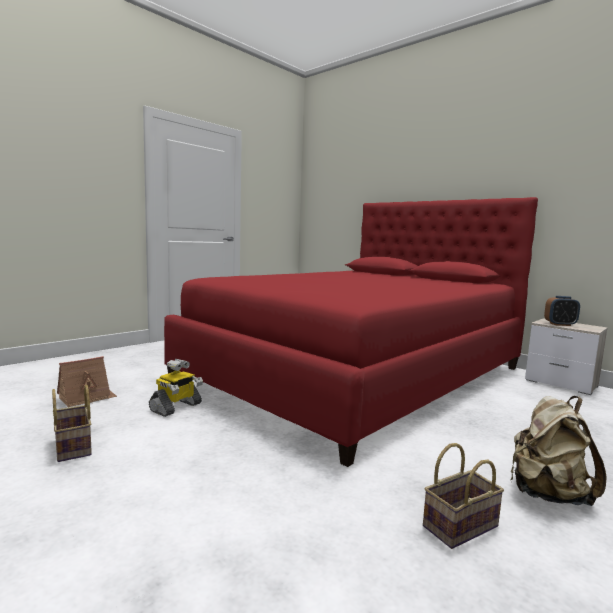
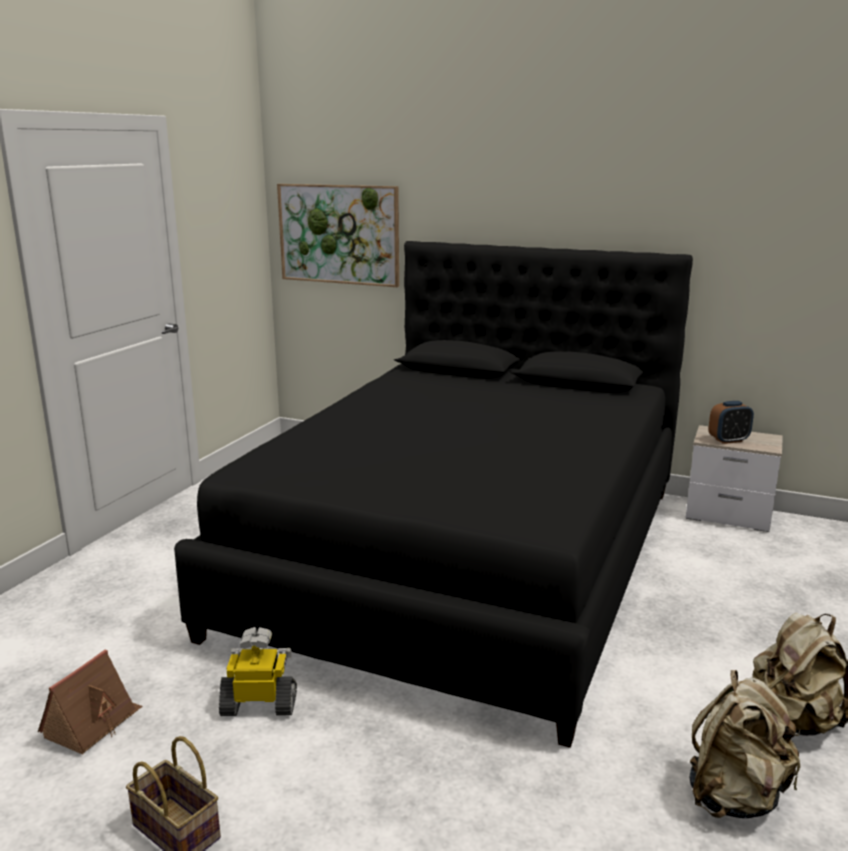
camera: 20 degrees left, 10 degrees up
toy robot [149,359,203,417] -> toy robot turned 105 degrees counterclockwise [219,627,297,716]
red bed [164,197,538,467] -> black bed [174,241,693,748]
basket [423,443,504,549] -> beige backpack [689,670,801,818]
none -> picture [277,184,399,287]

